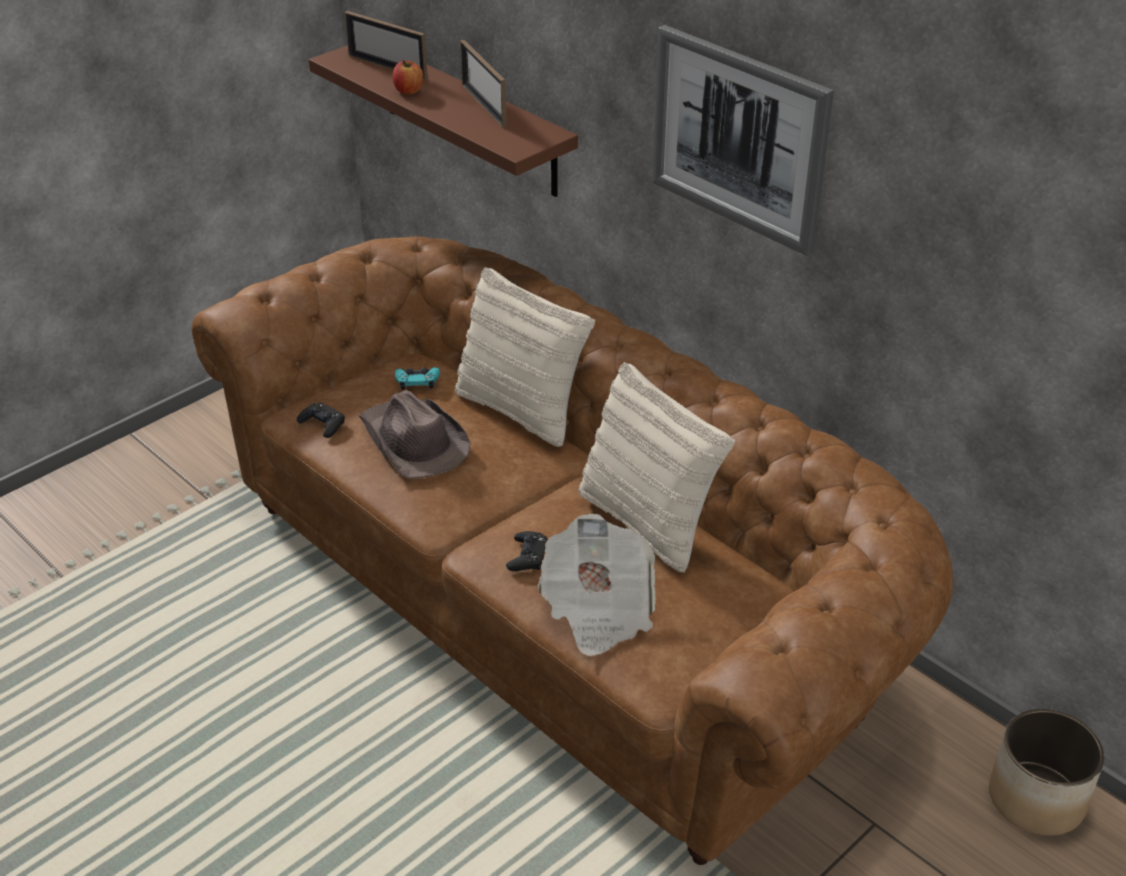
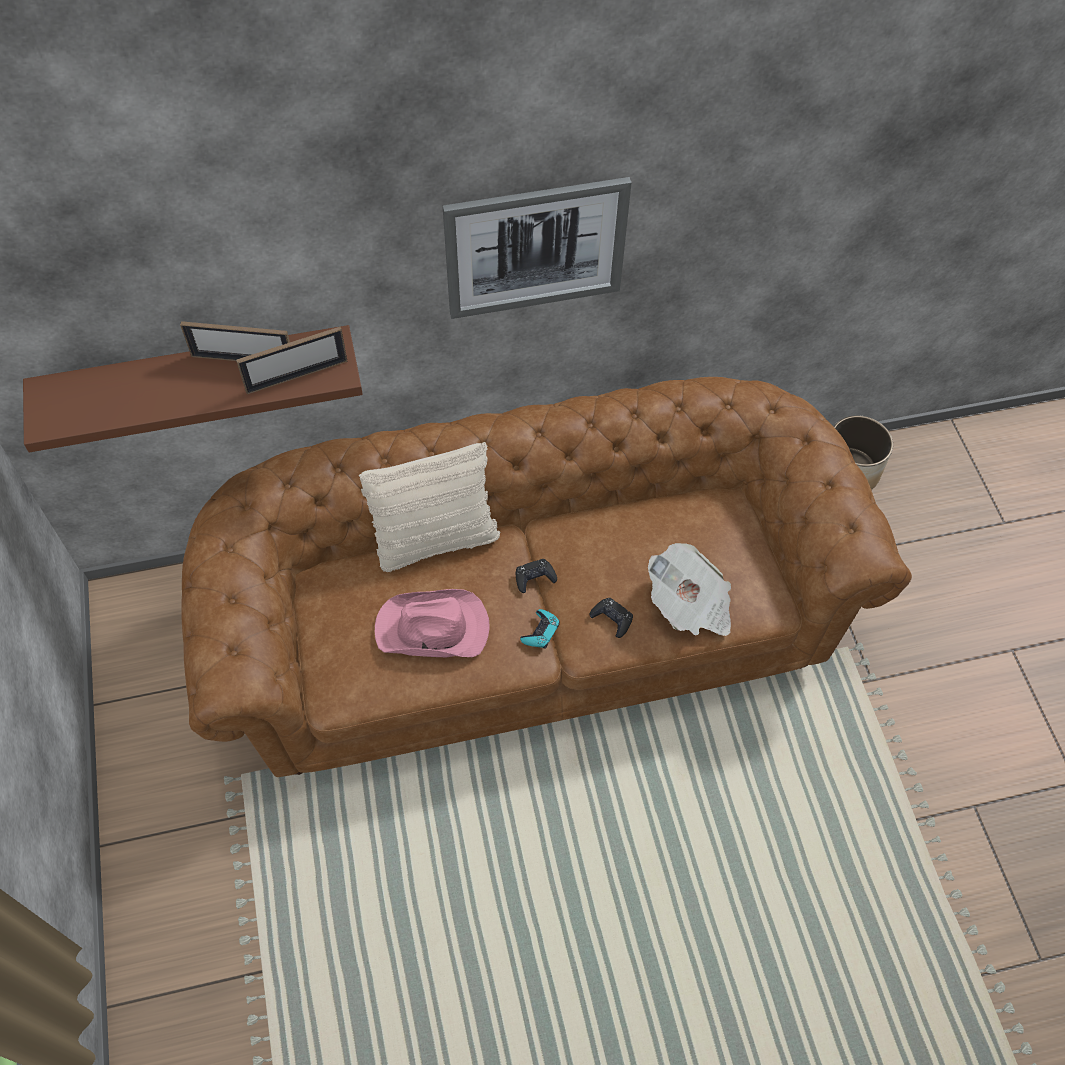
camera: 60 degrees left, 20 degrees up
black game controller [297,403,345,438] -> black game controller moved to [516,559,557,593]
picture frame [344,11,428,80] -> picture frame moved to [236,327,348,394]
brown hat [359,390,471,479] -> pink hat [375,589,490,657]
apple [393,60,423,94] -> none
turquoise game controller [395,367,440,390] -> turquoise game controller moved to [520,609,560,649]
beige pillow [578,362,735,573] -> none

